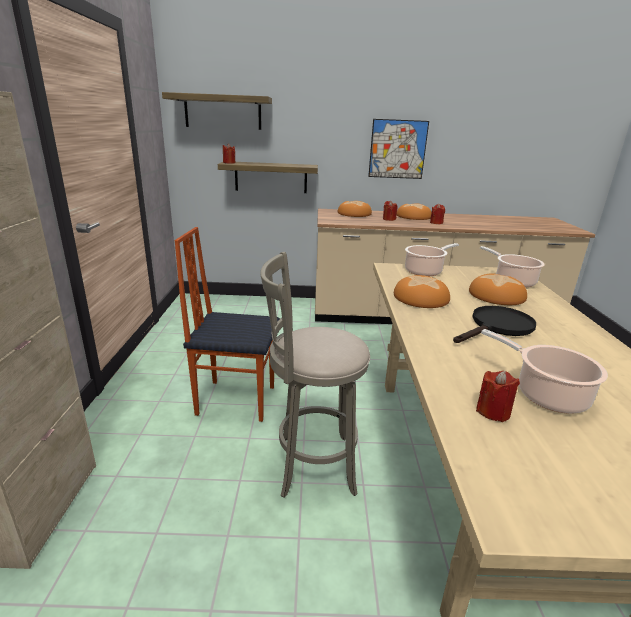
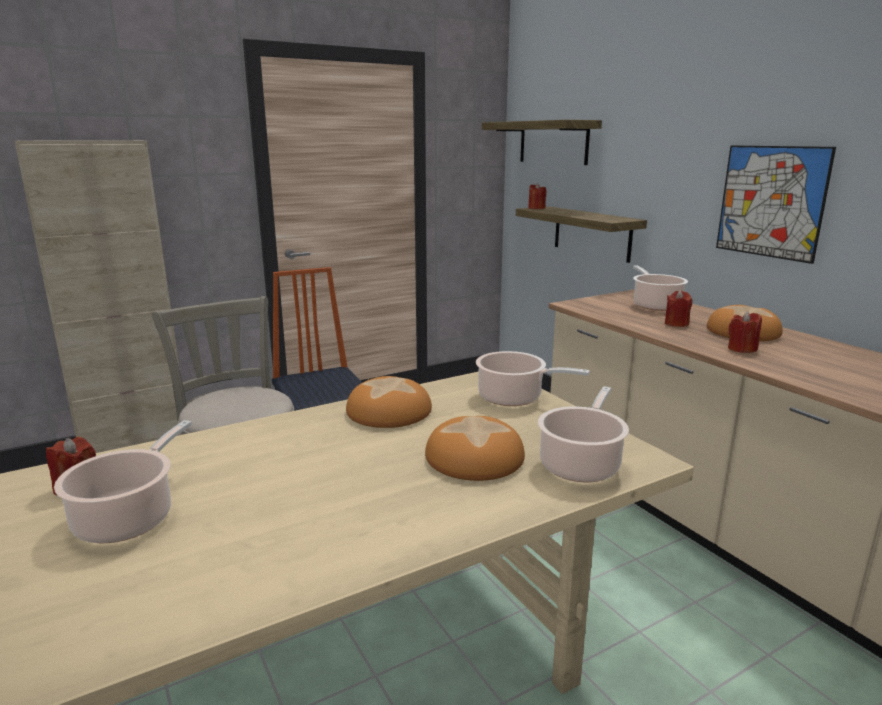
camera: 60 degrees right, 5 degrees down
bread [338,201,372,217] -> cooking pot [633,266,688,311]
black frying pan [453,306,536,343] -> none

